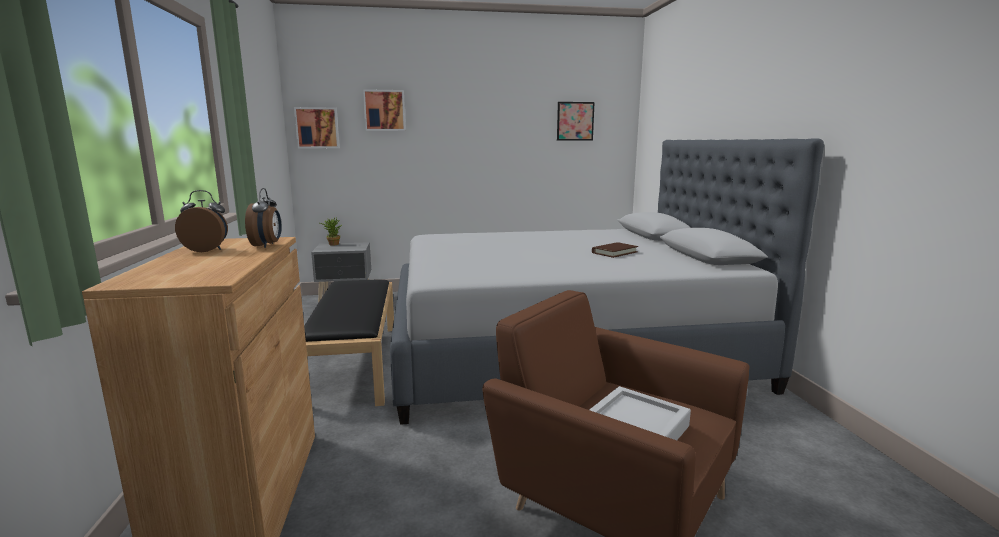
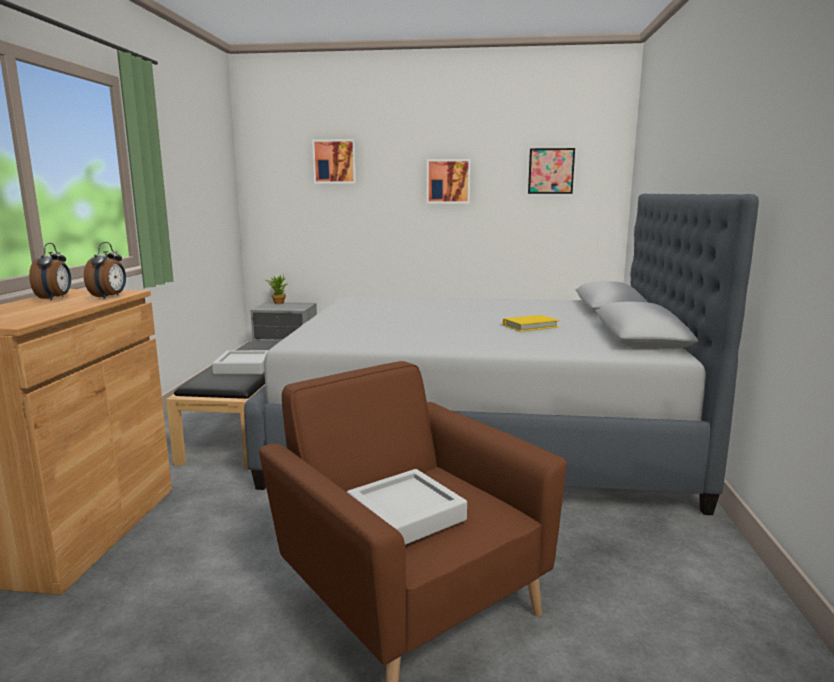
camera: 15 degrees right, 0 degrees up
alarm clock [175,190,228,252] -> alarm clock turned 75 degrees clockwise [29,243,71,301]
picture [294,107,340,148] -> picture moved to [427,159,471,204]
brown book [592,242,638,258] -> yellow book [503,315,559,332]
none -> grey tray [212,350,269,375]

